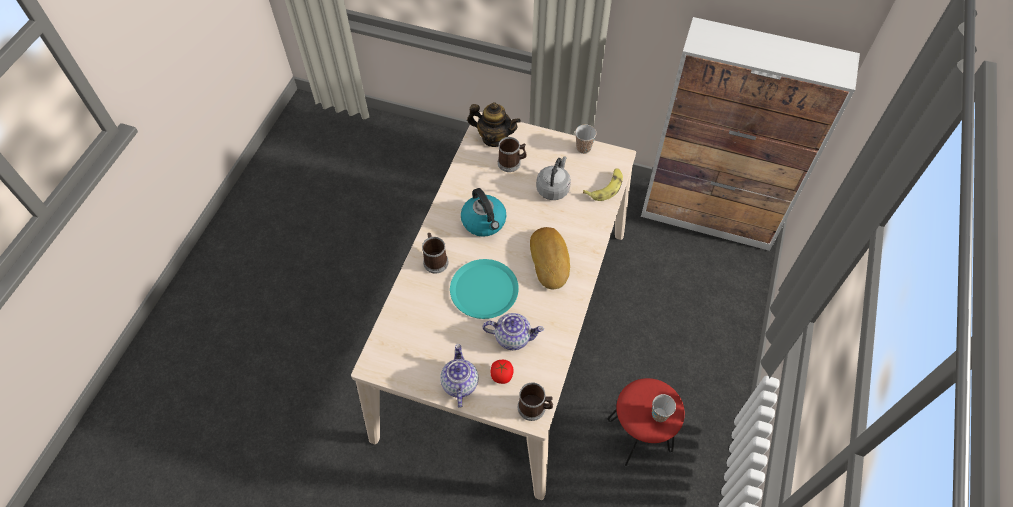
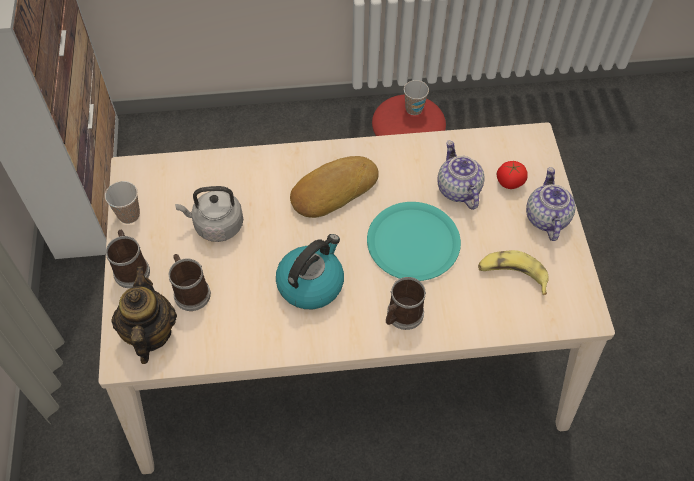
camera: 115 degrees left, 0 degrees up
teapot [440,344,478,408] -> teapot turned 120 degrees clockwise [526,167,576,241]
mug [518,382,553,421] -> mug moved to [106,230,150,288]
banana [583,168,623,201] -> banana moved to [478,250,549,295]

